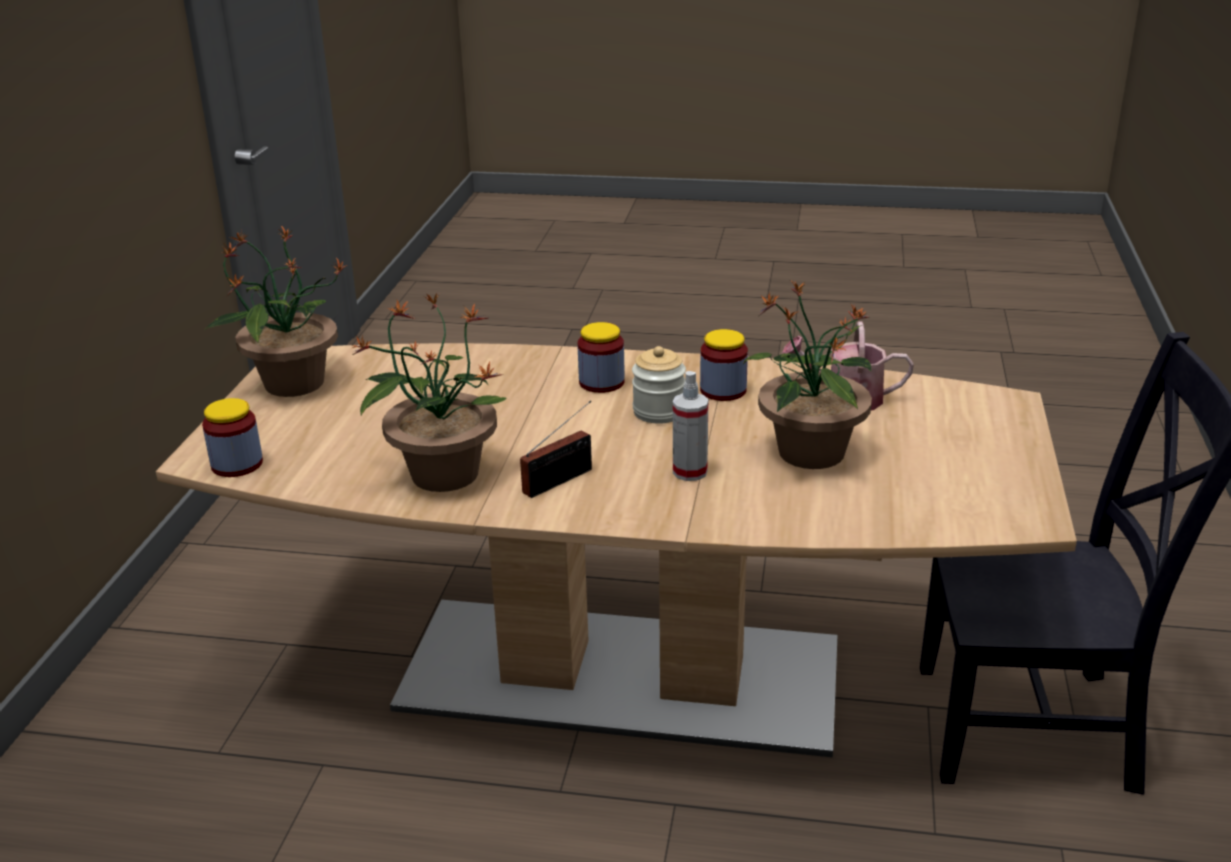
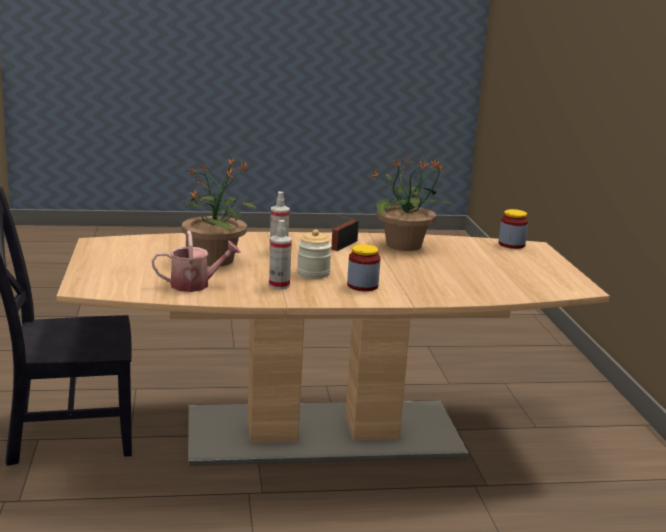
camera: 160 degrees right, 10 degrees down
potted plant [205,226,347,397] -> none
jar [700,329,748,401] -> spray bottle [269,220,292,289]

